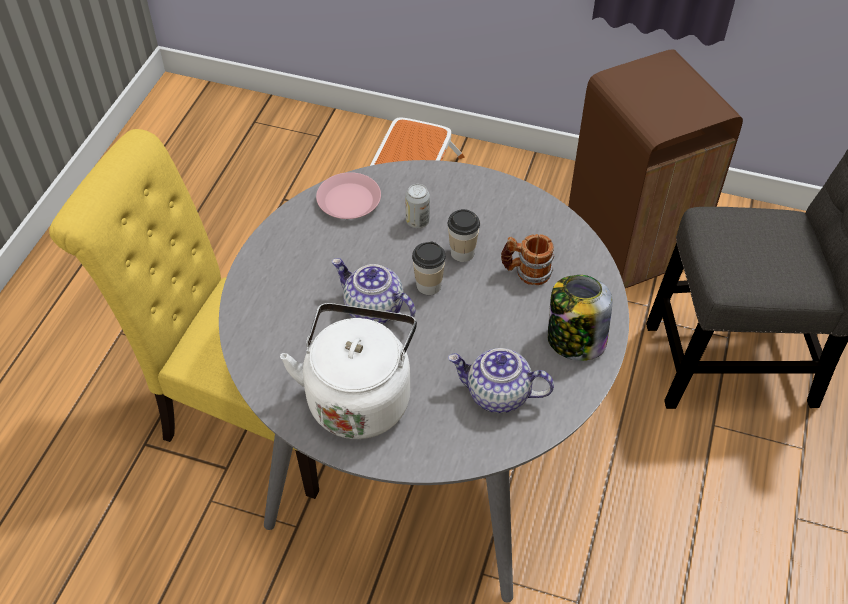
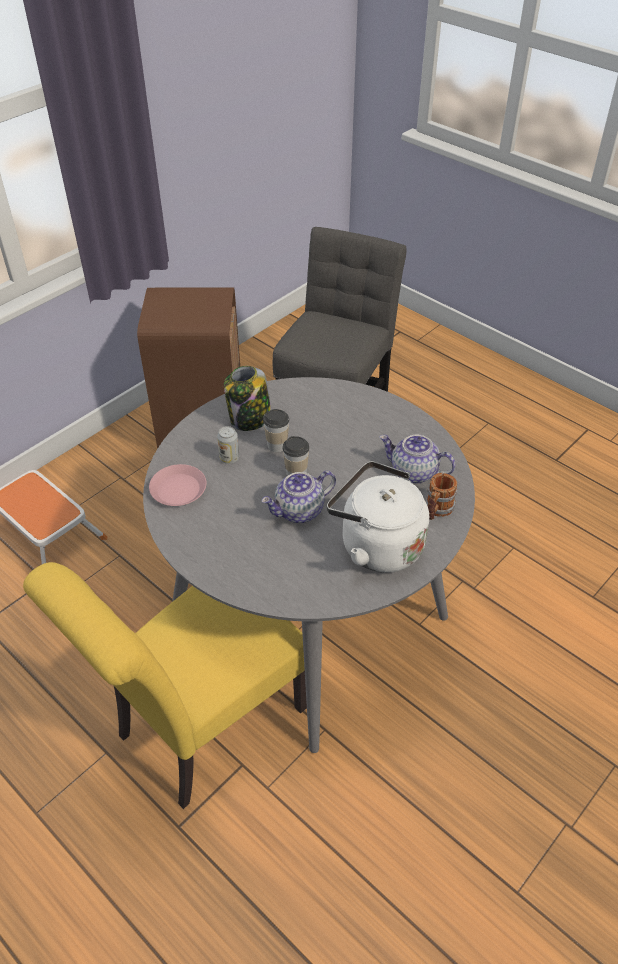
camera: 65 degrees left, 5 degrees down
teapot [448,348,554,413] -> teapot turned 75 degrees clockwise [379,435,455,484]
mug [501,234,555,285] -> mug moved to [425,473,458,520]
jar [548,275,612,361] -> jar moved to [224,366,271,431]

